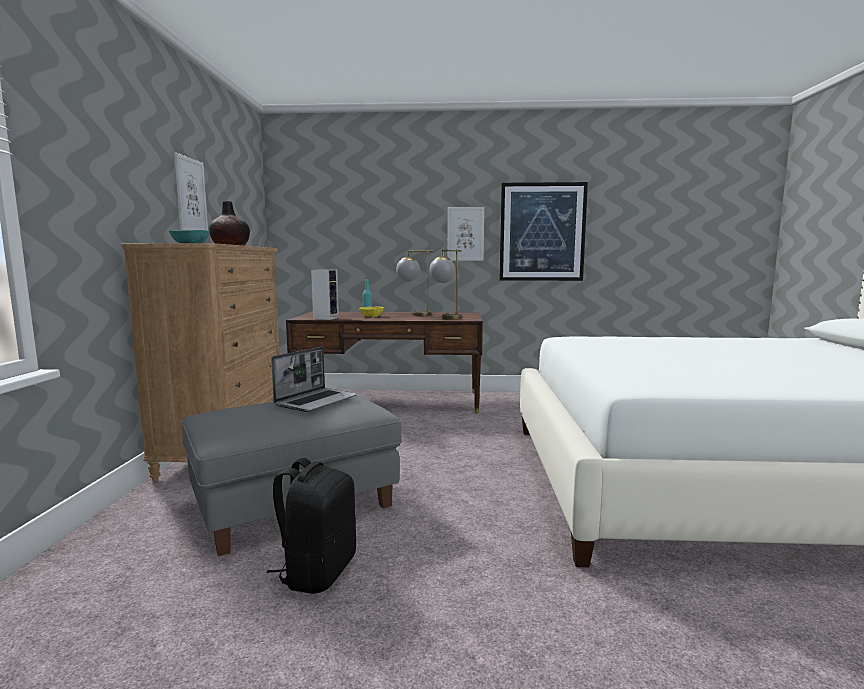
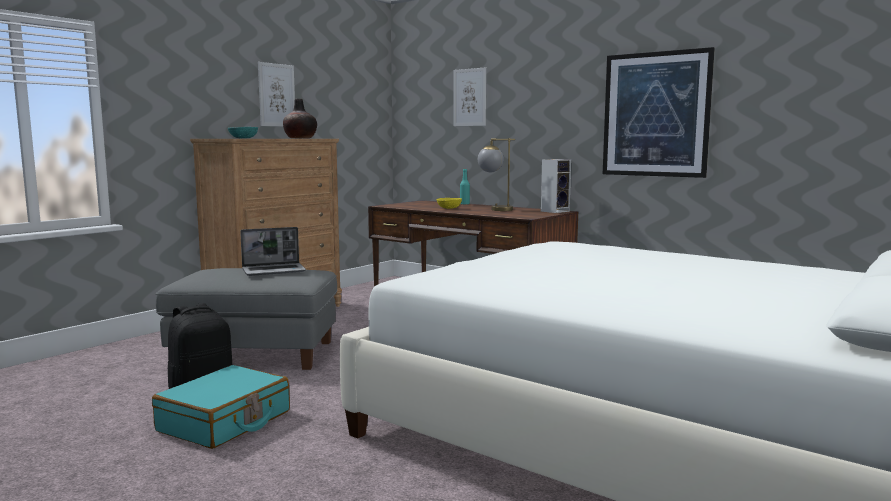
camera: 35 degrees right, 0 degrees up
speaker [311,269,339,320] -> speaker moved to [541,159,571,213]
table lamp [429,249,462,320] -> none
picture [447,207,484,261] -> picture moved to [453,68,486,126]
none -> turquoise suitcase [152,365,290,449]

